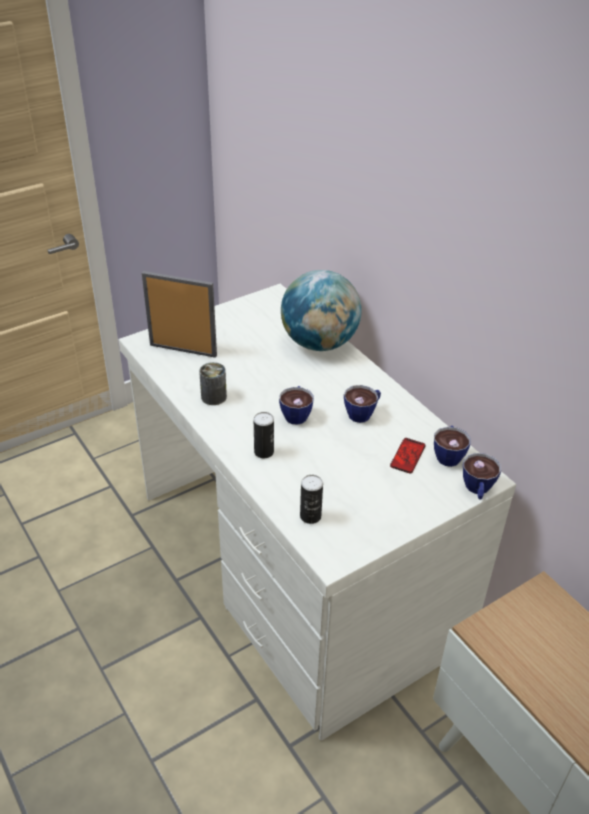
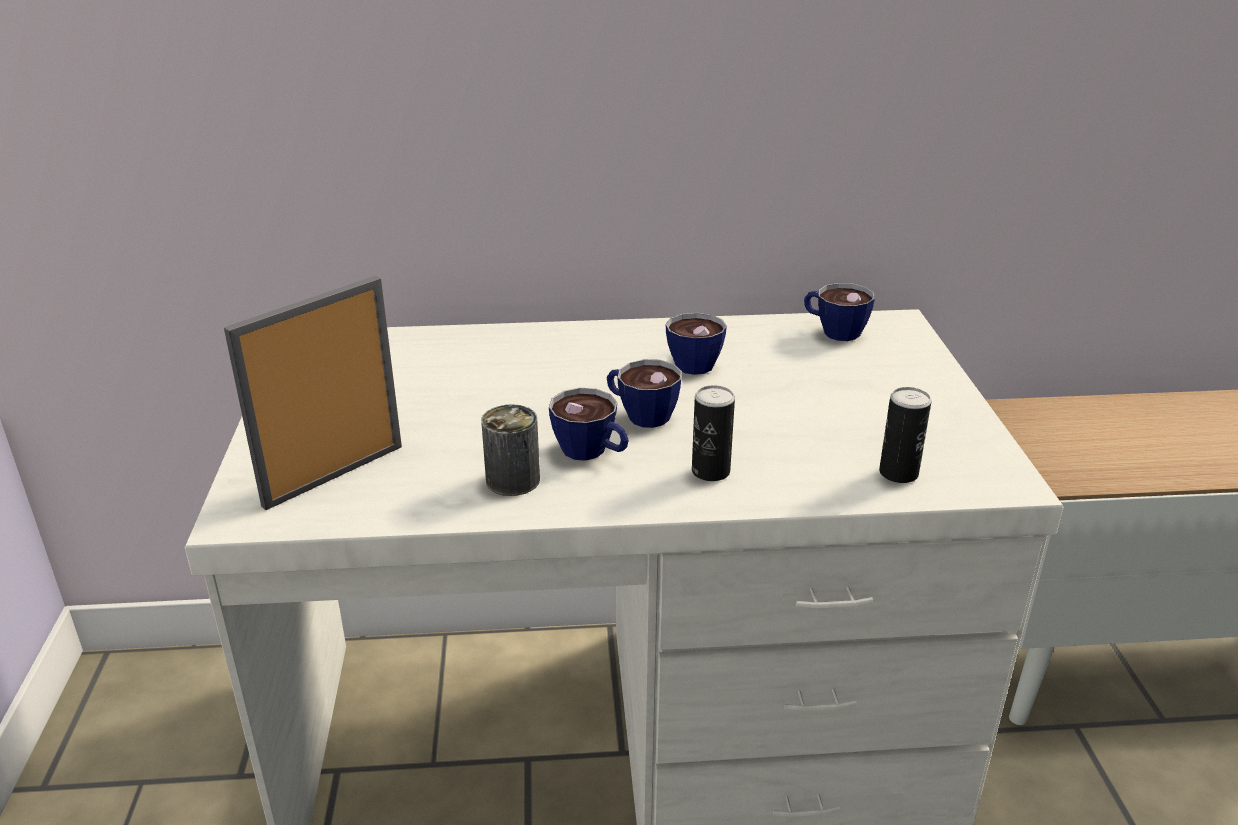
camera: 60 degrees left, 10 degrees down
globe [281,270,362,351] -> none
phone [390,438,425,473] -> none
cup [463,453,501,499] -> cup moved to [549,388,629,461]

